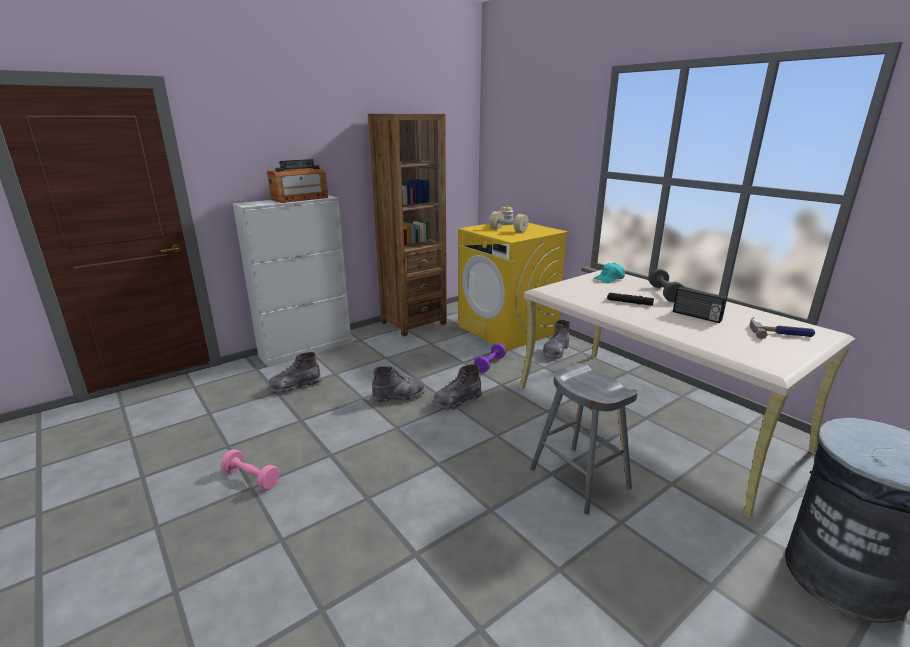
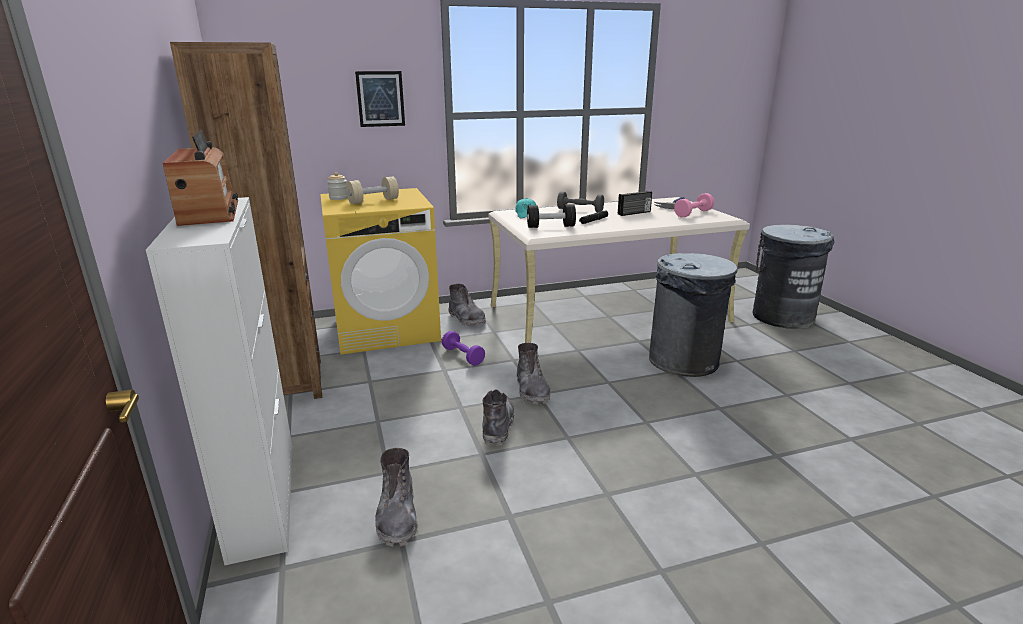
camera: 70 degrees left, 0 degrees up
pink dumbbell [221,449,280,490] -> pink dumbbell moved to [674,193,714,217]
grey stool [530,363,638,515] -> grey trash can [649,253,738,377]
none -> picture [355,71,405,127]
none -> black dumbbell [527,204,576,228]

